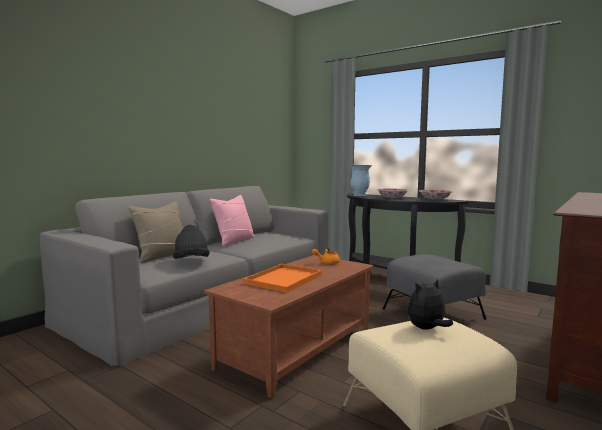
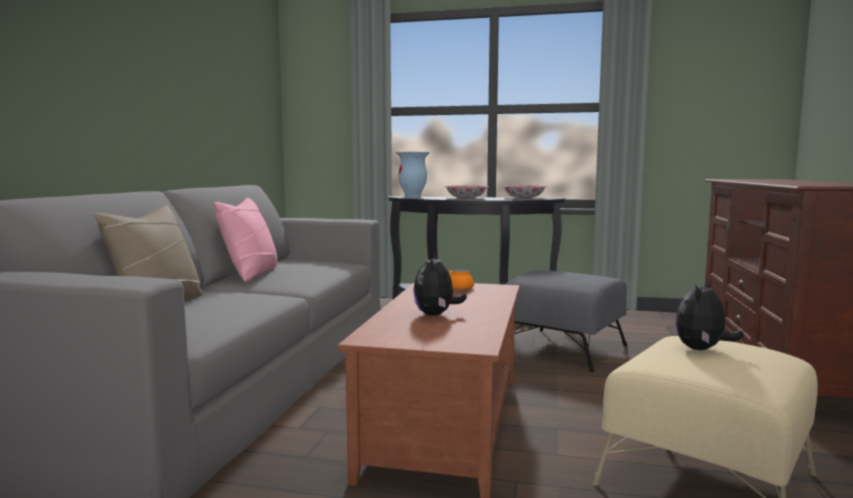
camera: 25 degrees left, 0 degrees up
black hat [173,225,210,259] -> none
orange tray [243,264,322,293] -> plush toy [413,253,467,316]

